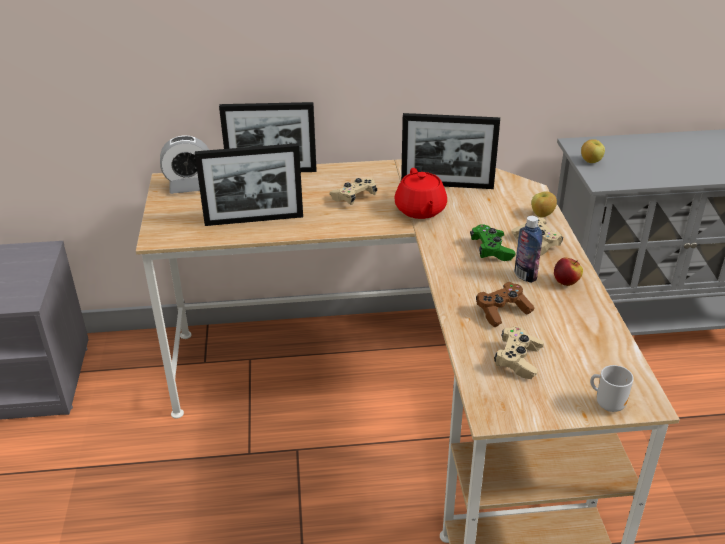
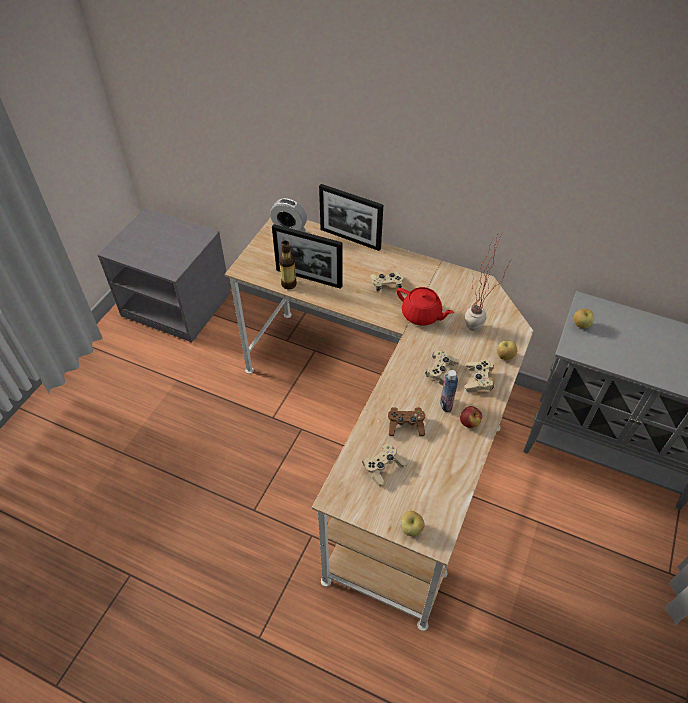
camera: 30 degrees right, 15 degrees up
red teapot [394,168,447,219] -> red teapot turned 75 degrees counterclockwise [396,287,454,326]
picture frame [401,113,500,189] -> none
green game controller [470,224,516,261] -> beige game controller [425,350,459,385]
mug [590,365,634,412] -> apple [401,511,425,536]
none -> bottle [279,241,297,289]
none -> potted plant [465,232,511,331]

